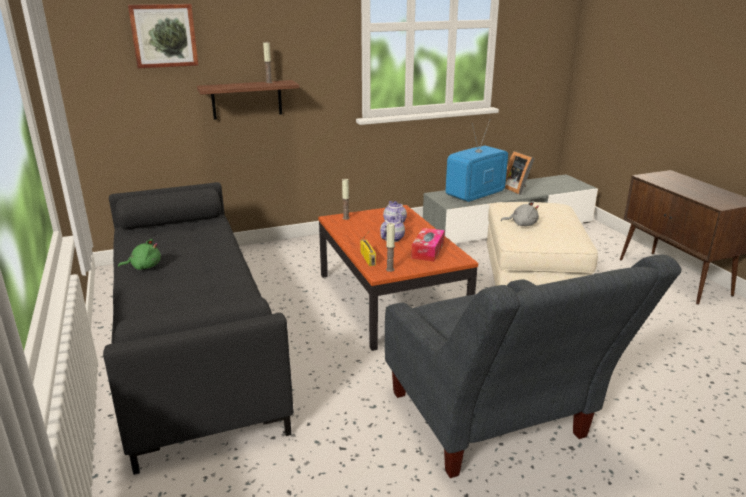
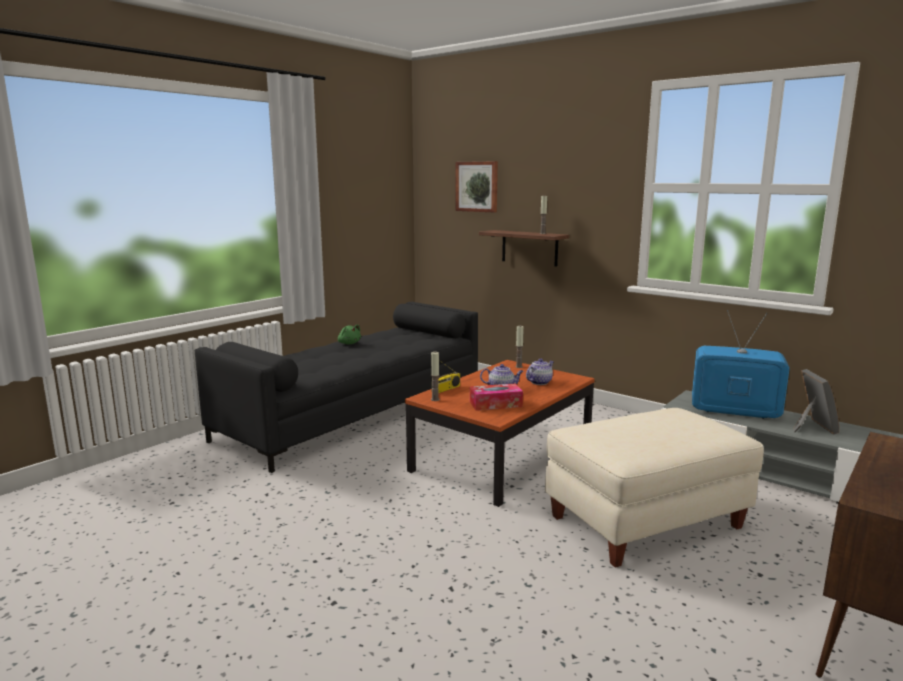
camera: 60 degrees right, 10 degrees down
grey armchair [385,254,682,478] -> none
grey plush toy [501,201,539,226] -> none
picture frame [505,151,535,195] -> picture frame turned 150 degrees clockwise [794,369,839,435]

